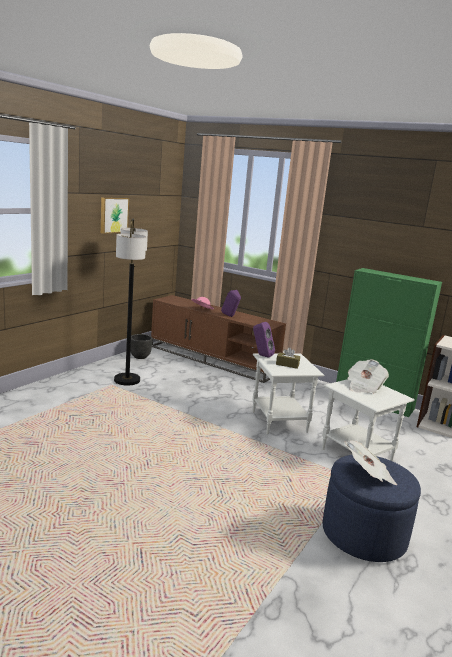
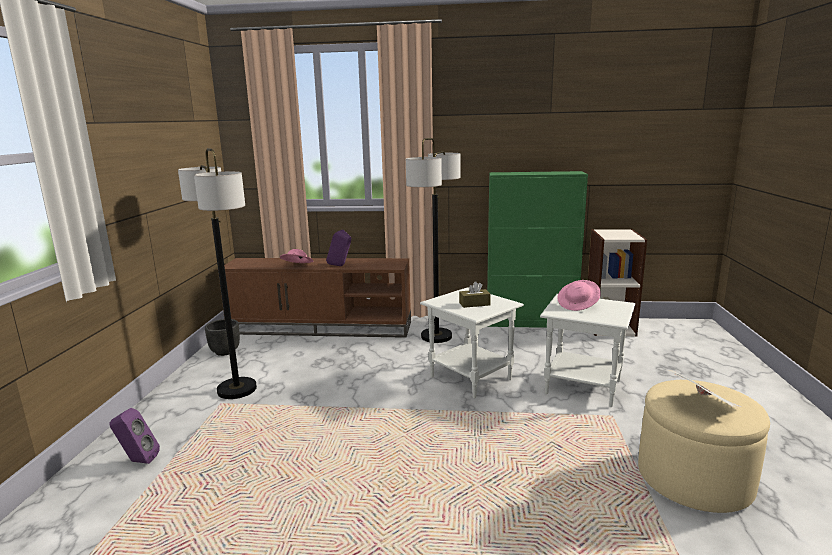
camera: 25 degrees left, 0 degrees up
picture [101,197,129,234] -> none
purple speaker [253,322,275,358] -> purple speaker moved to [109,408,160,464]
blue ottoman [322,455,421,562] -> beige ottoman [638,380,770,513]
newspaper [347,359,389,393] -> pink hat [557,280,601,311]
none -> floor lamp [406,138,461,343]

